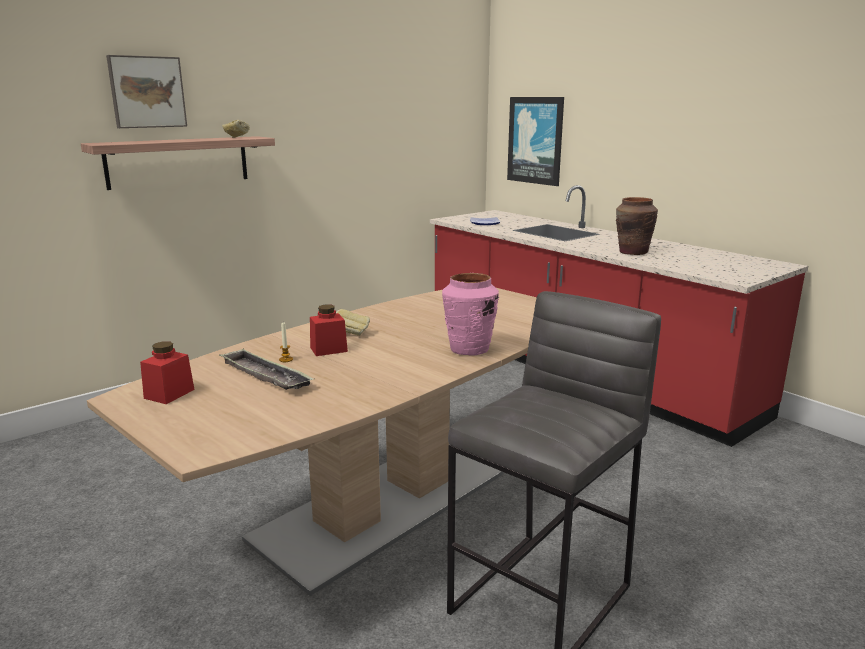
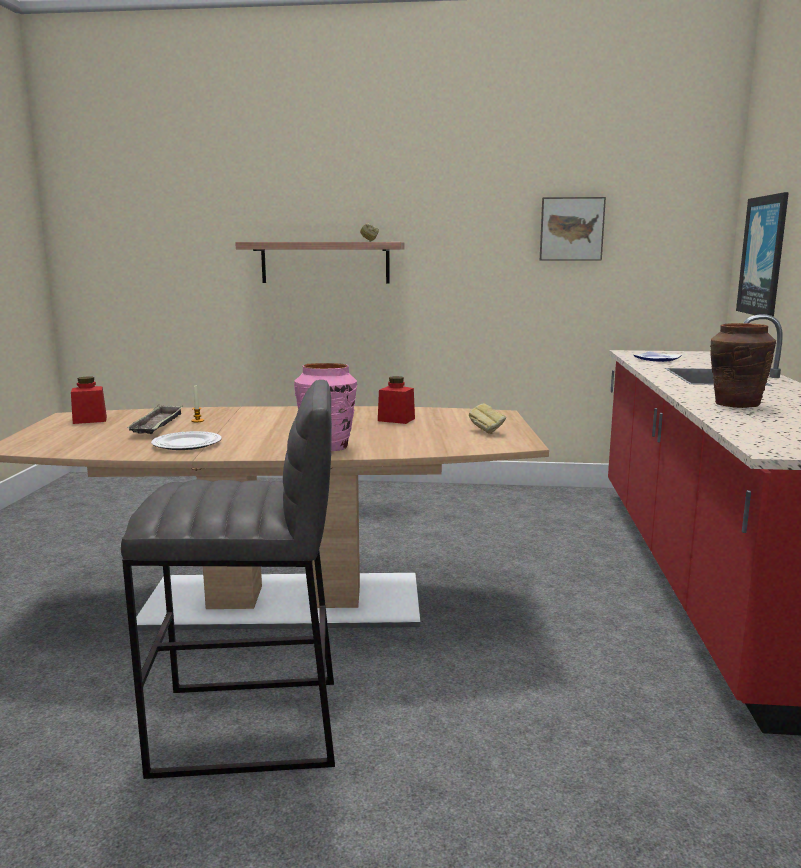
camera: 45 degrees right, 5 degrees down
picture [106,55,187,128] -> picture moved to [540,197,606,261]
red jar [310,305,348,356] -> red jar moved to [378,376,415,424]
bread [336,309,370,336] -> bread moved to [469,404,506,434]
none -> plate [151,431,222,450]

